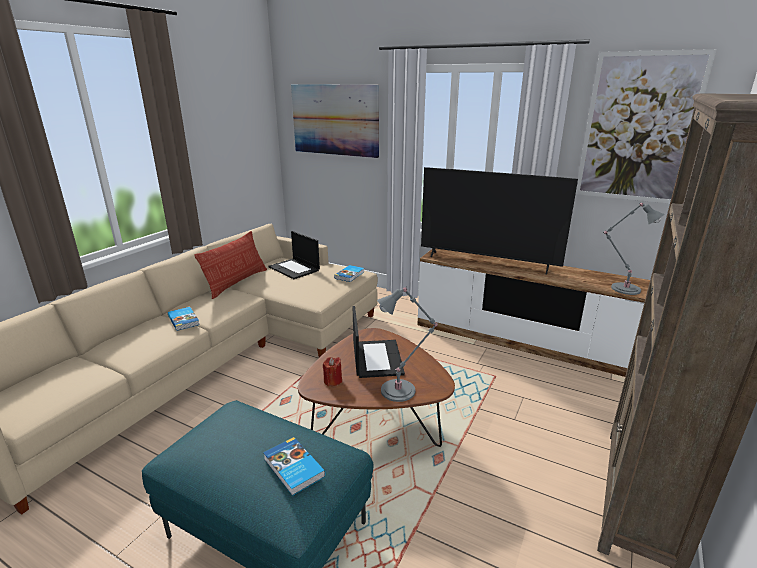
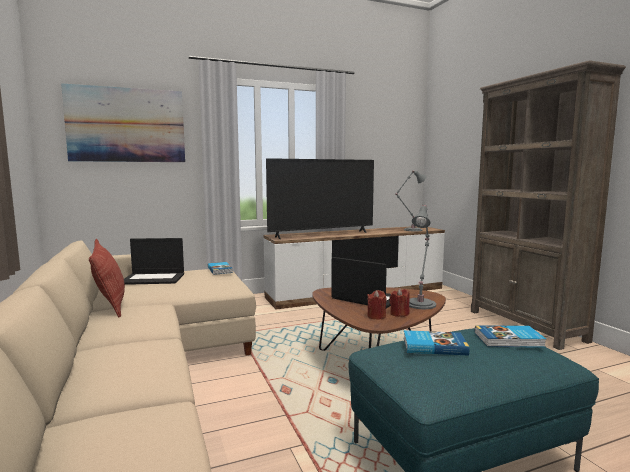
camera: 50 degrees left, 15 degrees down
book [168,307,200,331] -> book moved to [403,330,469,356]
picture [576,49,717,204] -> none
none -> red candle [389,288,410,317]

